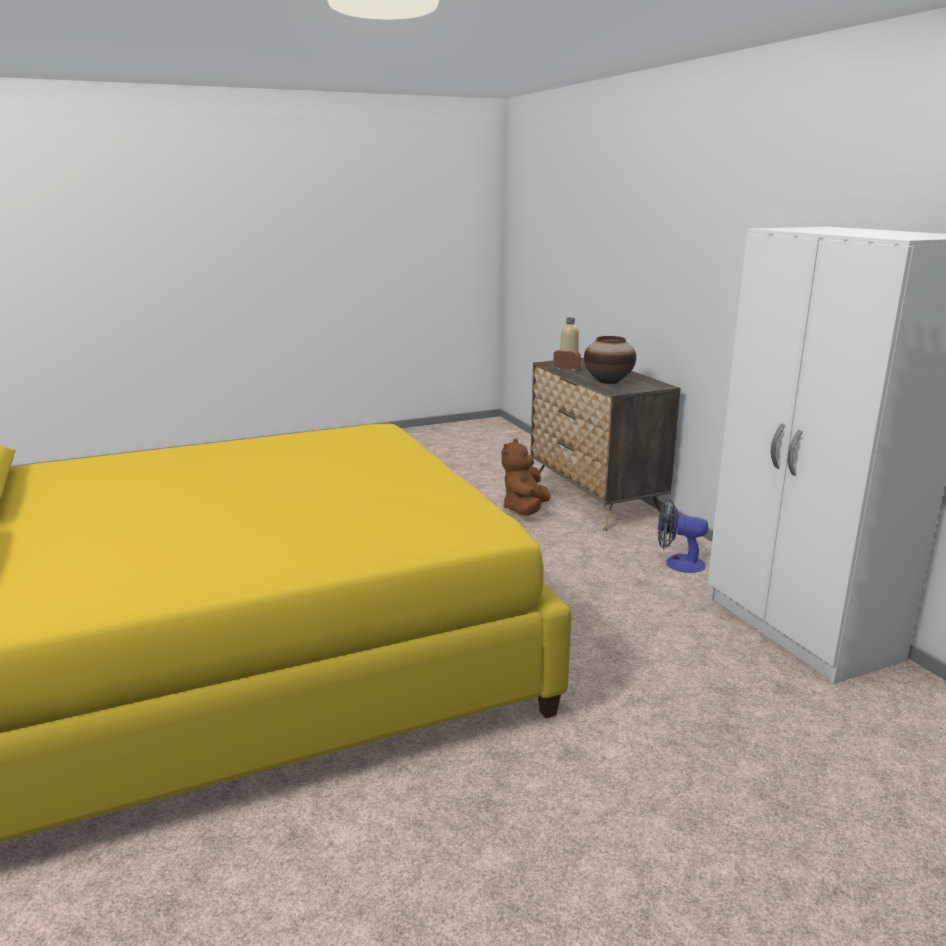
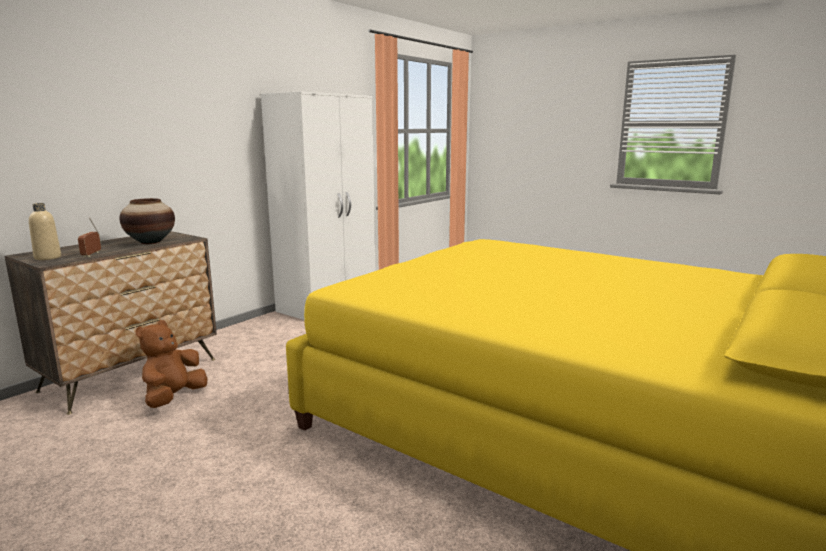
camera: 120 degrees left, 5 degrees down
brown plush toy [502,439,550,516] -> brown plush toy turned 120 degrees clockwise [136,320,208,408]
fan [658,498,708,573] -> none

